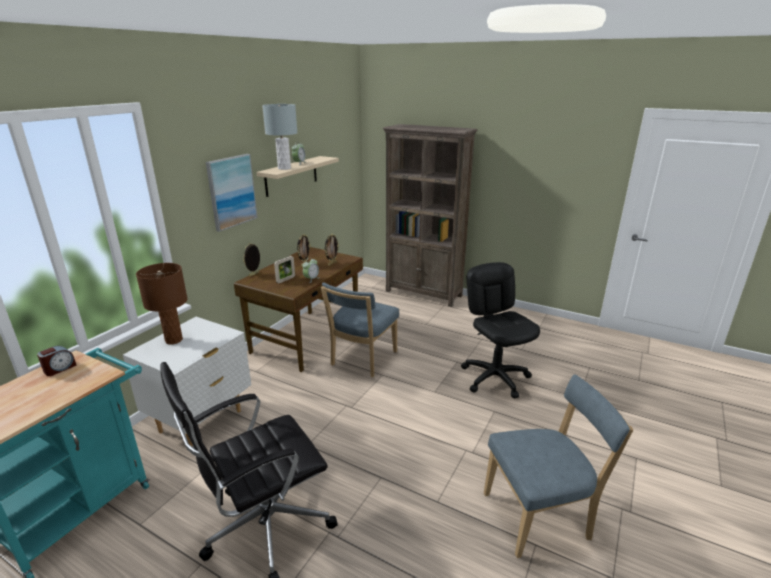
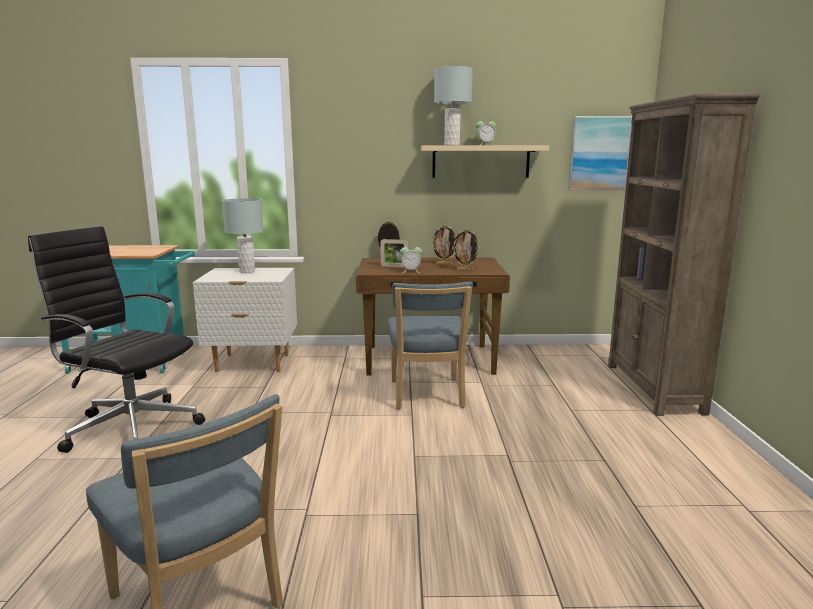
camera: 60 degrees right, 10 degrees down
alarm clock [37,346,77,376] -> none
brown table lamp [136,263,187,344] -> grey table lamp [222,198,264,273]
picture [206,154,258,232] -> picture moved to [568,116,632,191]
blue chair [321,283,399,377] -> blue chair turned 90 degrees counterclockwise [388,282,473,410]
black office chair [461,262,540,399] -> none

